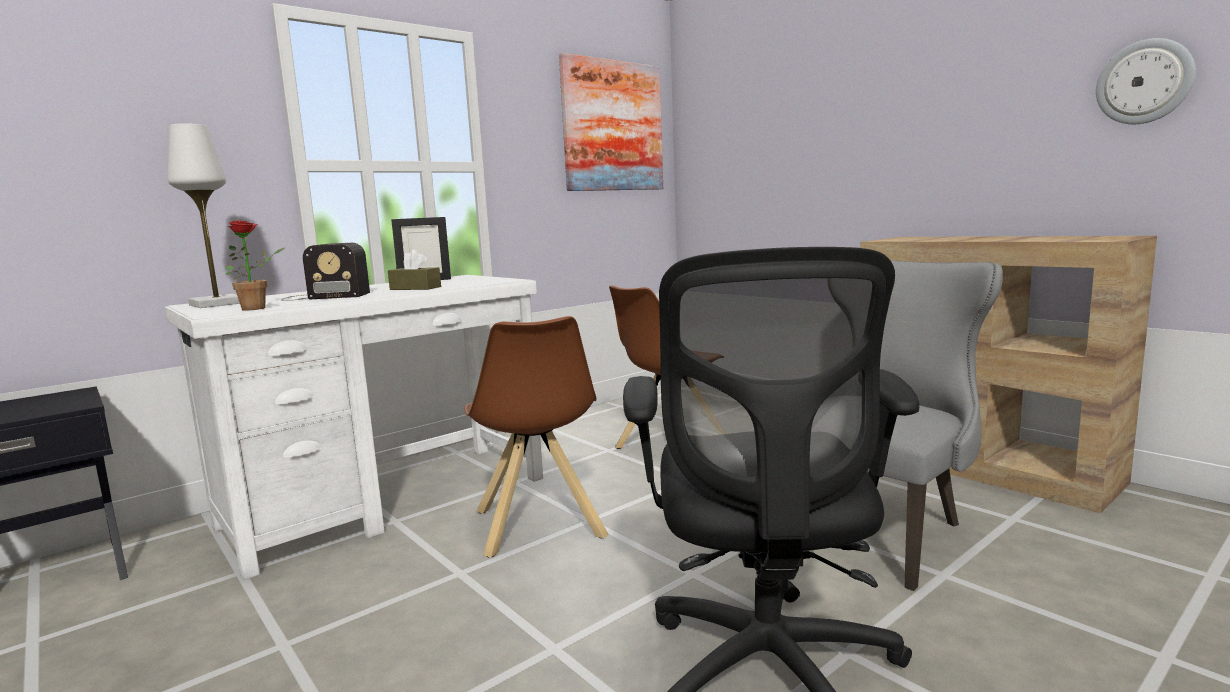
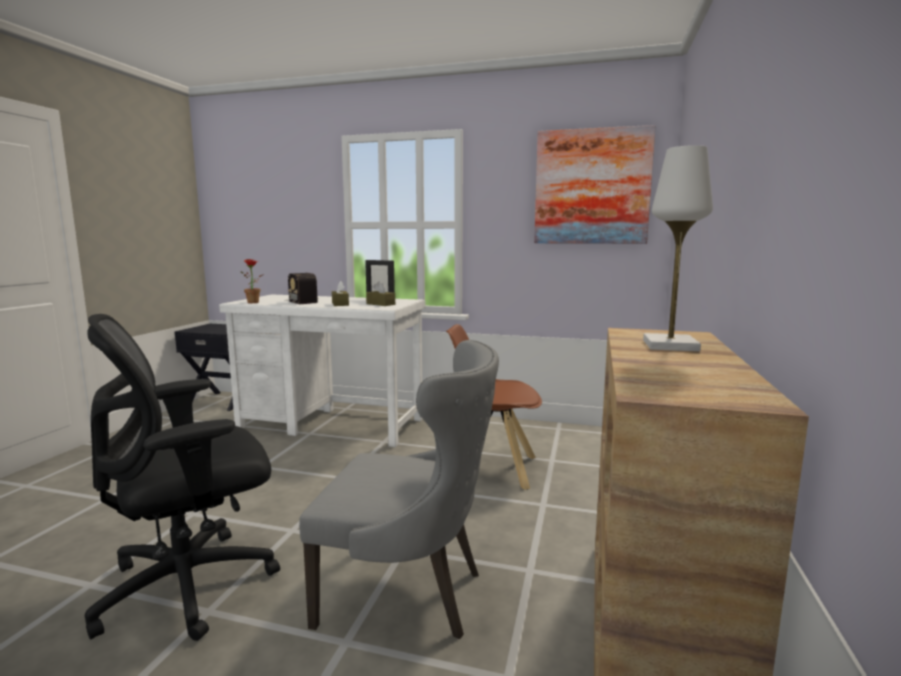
camera: 55 degrees right, 0 degrees up
white table lamp [168,123,240,308] -> white table lamp moved to [643,145,713,352]
brown chair [464,316,608,558] -> none
wall clock [1096,38,1196,124] -> none
none -> brown tissue box [366,281,395,306]

